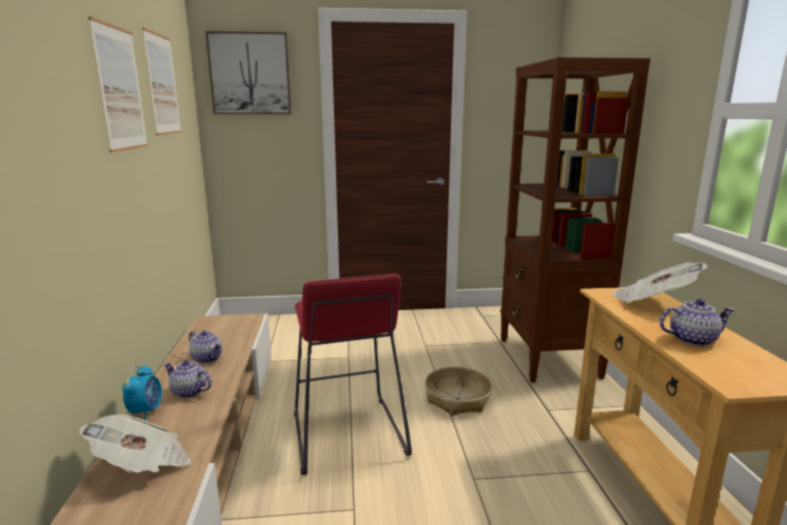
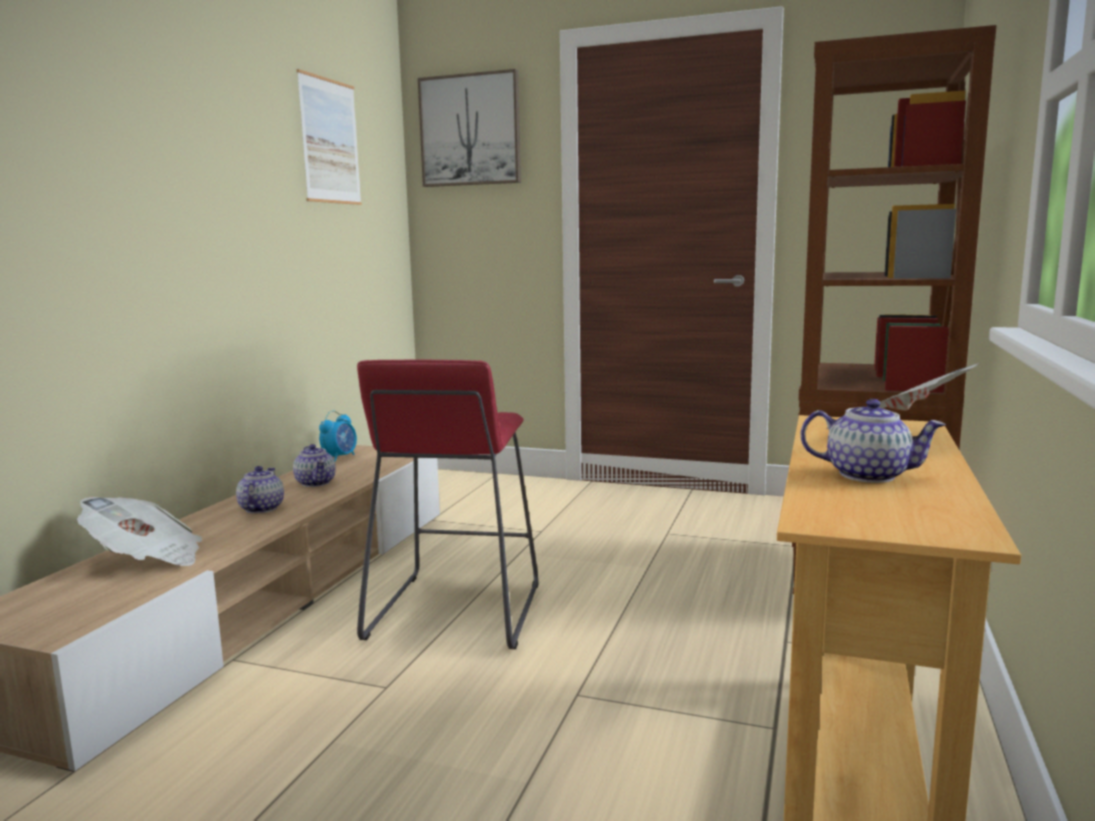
camera: 25 degrees right, 5 degrees down
picture [88,16,148,153] -> none
alarm clock [122,365,162,420] -> alarm clock moved to [319,410,357,462]
teapot [164,360,212,398] -> teapot turned 45 degrees clockwise [236,466,284,514]
basket [425,367,492,416] -> none

